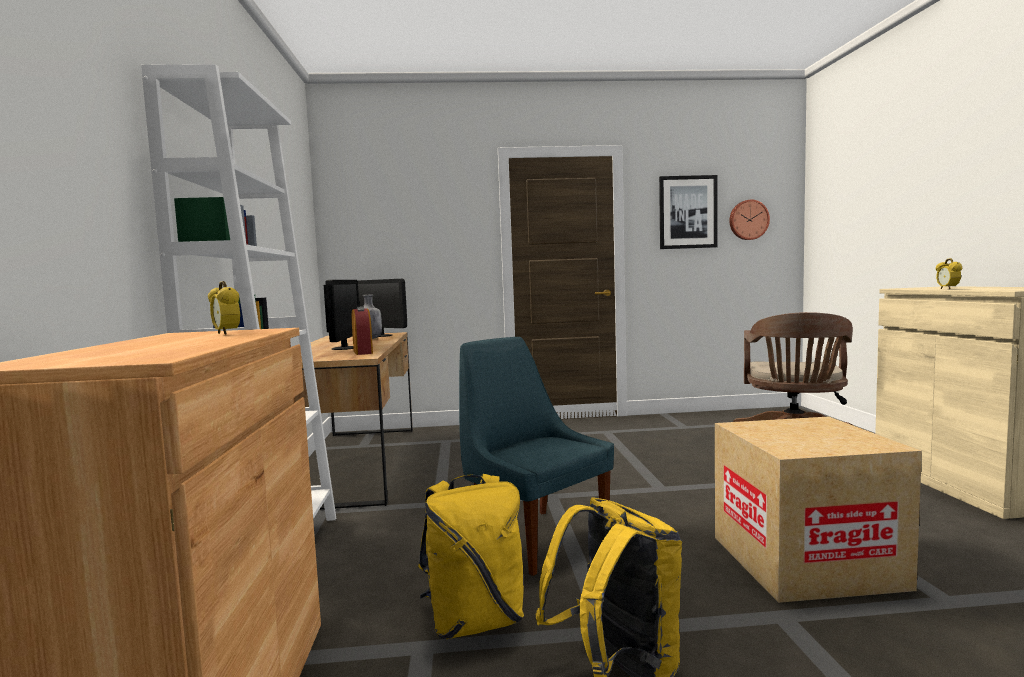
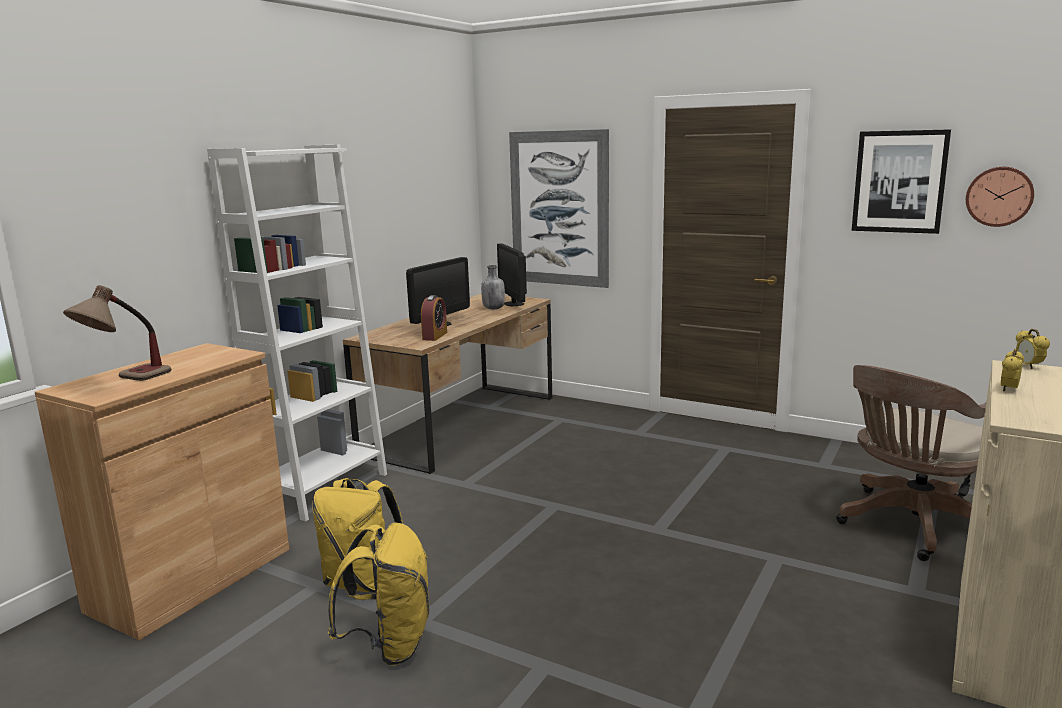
camera: 35 degrees right, 10 degrees up
alarm clock [208,281,240,335] -> alarm clock moved to [1016,329,1050,369]
blue chair [459,337,614,576] -> none
cardboard box [715,416,922,603] -> none
none -> table lamp [63,285,171,381]
none -> picture [509,129,609,288]

